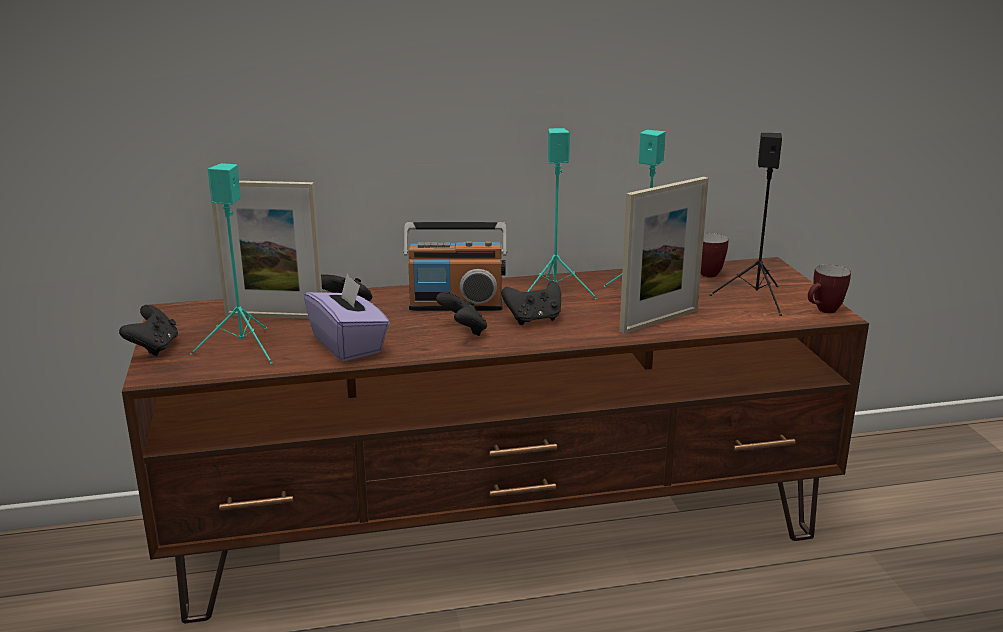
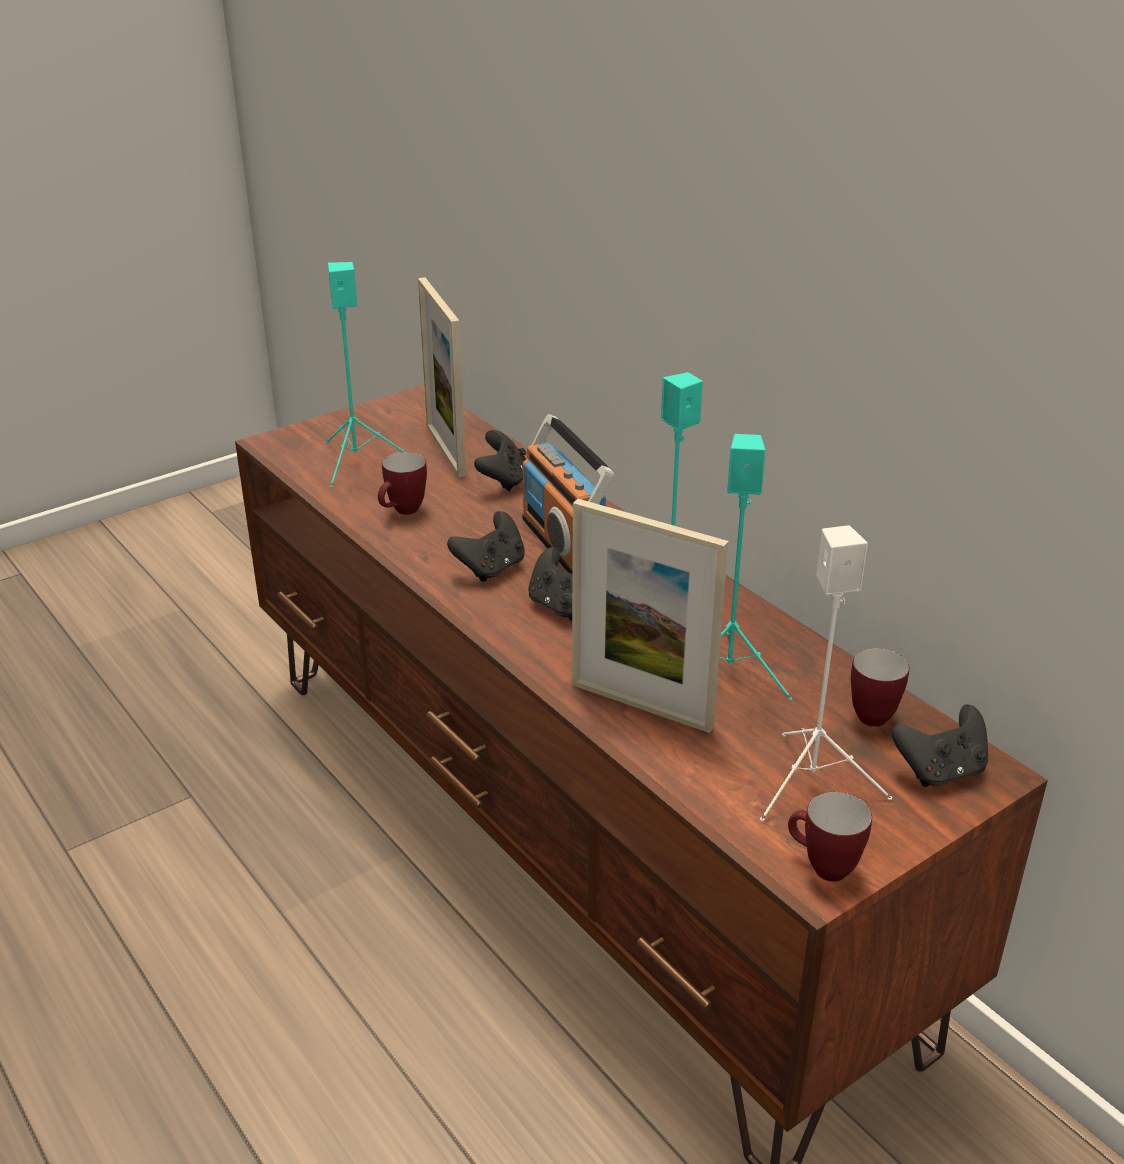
camera: 65 degrees right, 10 degrees up
black game controller [119,305,178,356] -> black game controller moved to [892,704,988,787]
purple tissue box [304,274,390,361] -> mug [378,452,427,515]
black speaker [709,133,782,316] -> white speaker [760,525,892,822]

